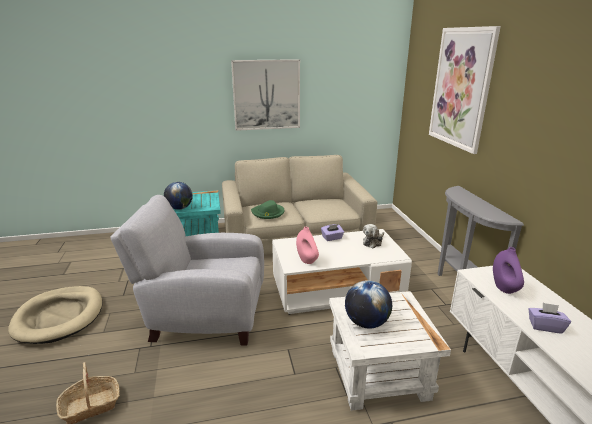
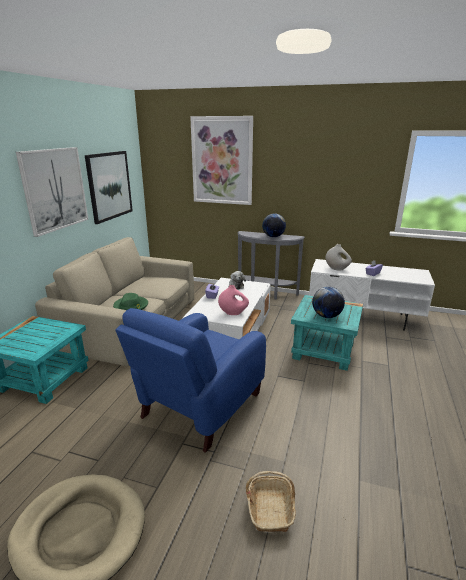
camera: 60 degrees left, 0 degrees up
grey armchair [110,195,264,346] -> blue armchair [115,308,266,453]
globe [164,182,193,210] -> globe moved to [262,213,286,237]
white side table [329,291,451,411] -> turquoise side table [291,295,363,371]
purple vase [493,247,524,294] -> white vase [326,244,352,270]
none -> picture [85,151,133,224]

